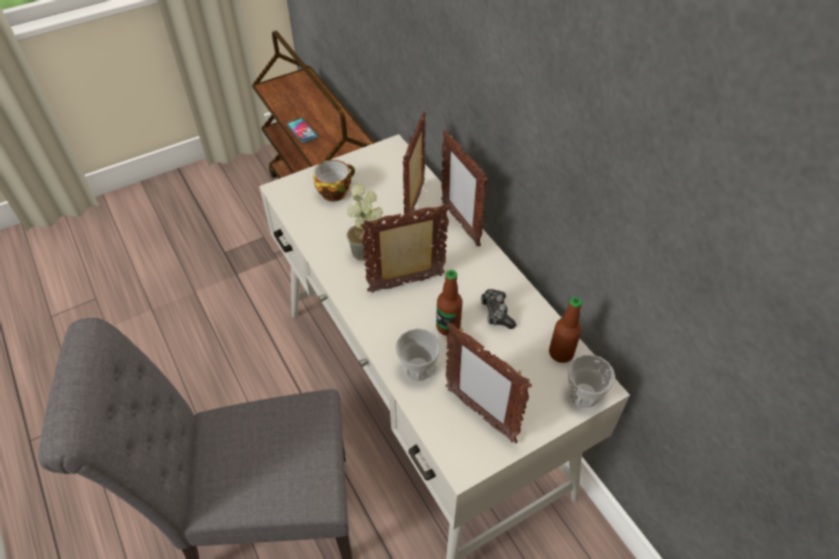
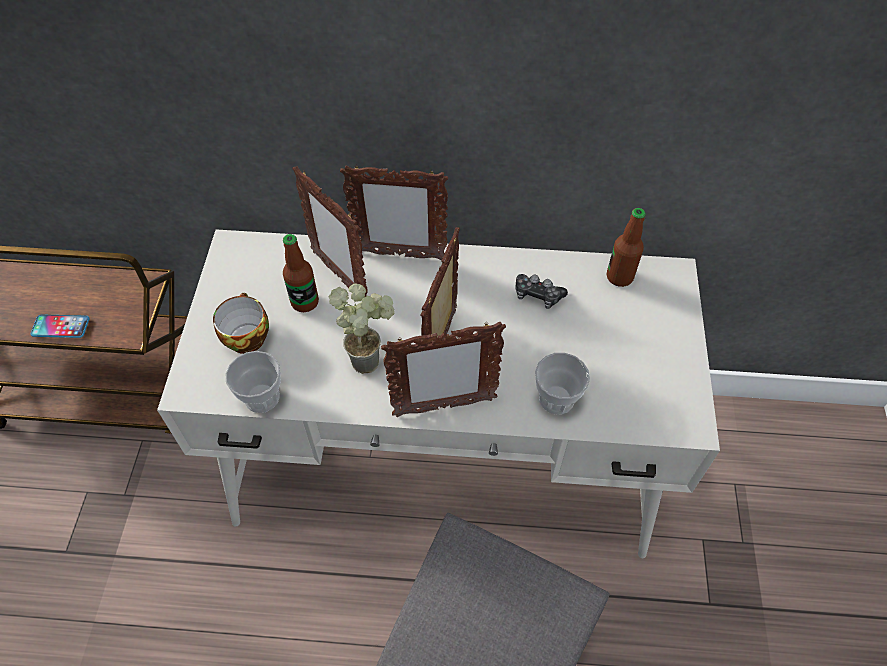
camera: 55 degrees left, 5 degrees up
bottle [436,270,463,336] -> bottle moved to [283,234,319,312]
picture frame [445,323,532,443] -> picture frame moved to [381,322,506,417]
cup [568,355,615,408] -> cup moved to [225,351,281,413]

